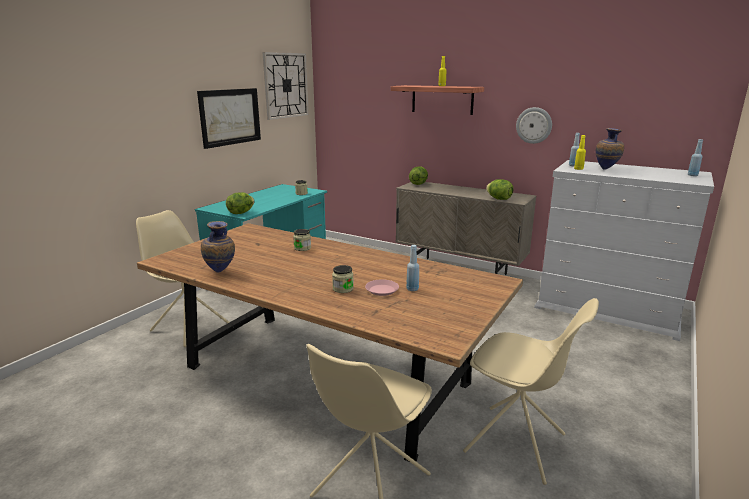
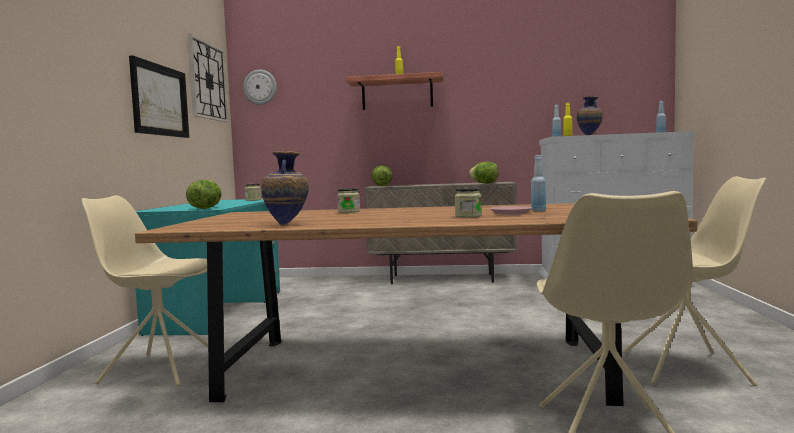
camera: 25 degrees left, 15 degrees down
wall clock [516,107,552,144] -> wall clock moved to [243,69,277,105]

